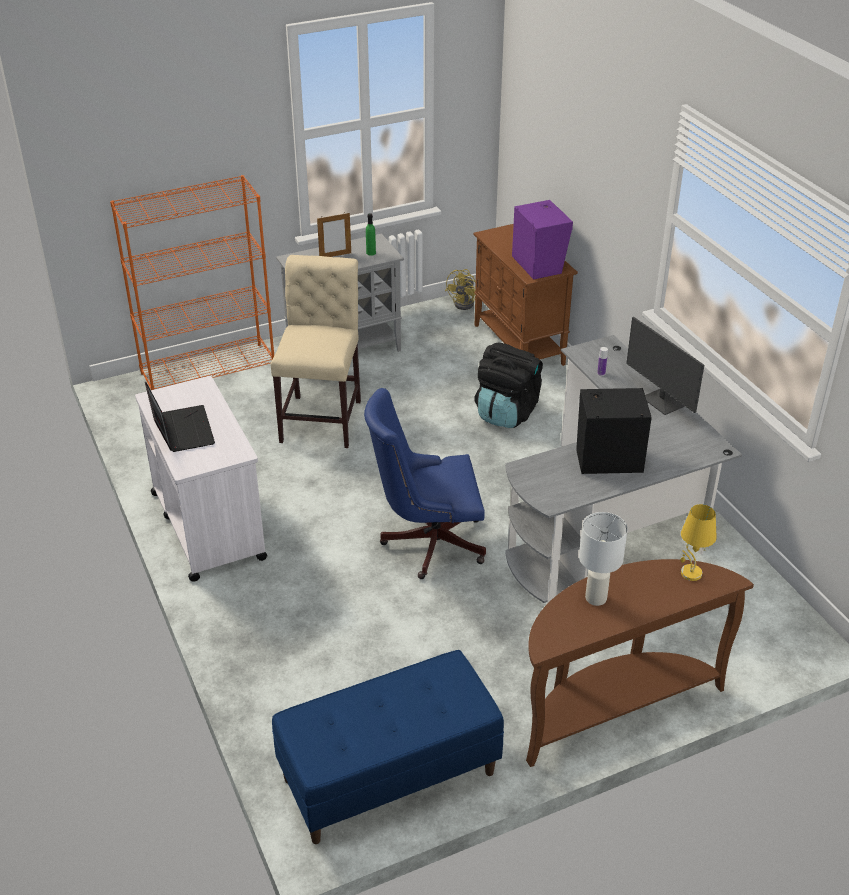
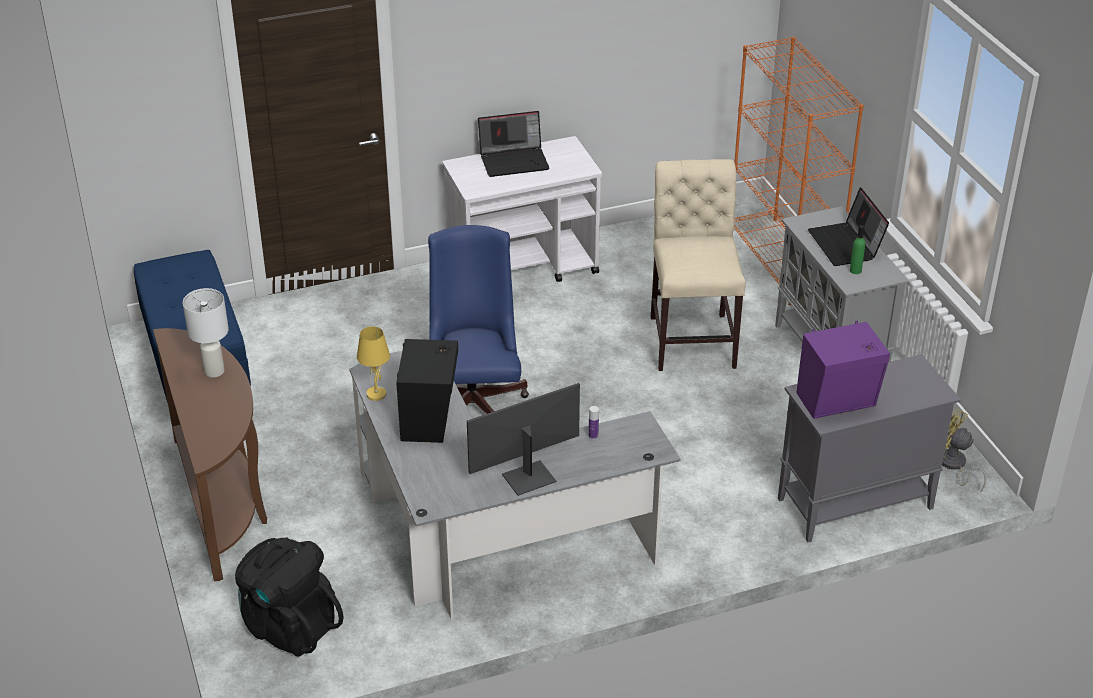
camera: 95 degrees right, 0 degrees up
beige chair [271,255,361,448] -> beige chair turned 105 degrees counterclockwise [651,159,746,371]
picture frame [317,213,351,257] -> laptop [808,187,889,266]
brown cabinet [473,224,578,366] -> grey cabinet [778,354,961,542]
black backpack [475,342,543,428] -> black backpack moved to [235,537,344,657]
yellow table lamp [681,504,717,581] -> yellow table lamp moved to [357,326,390,401]

